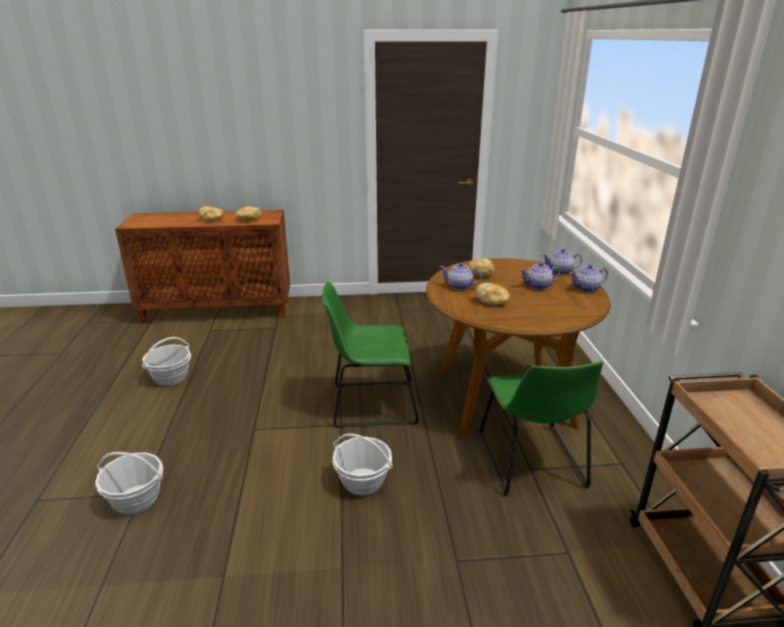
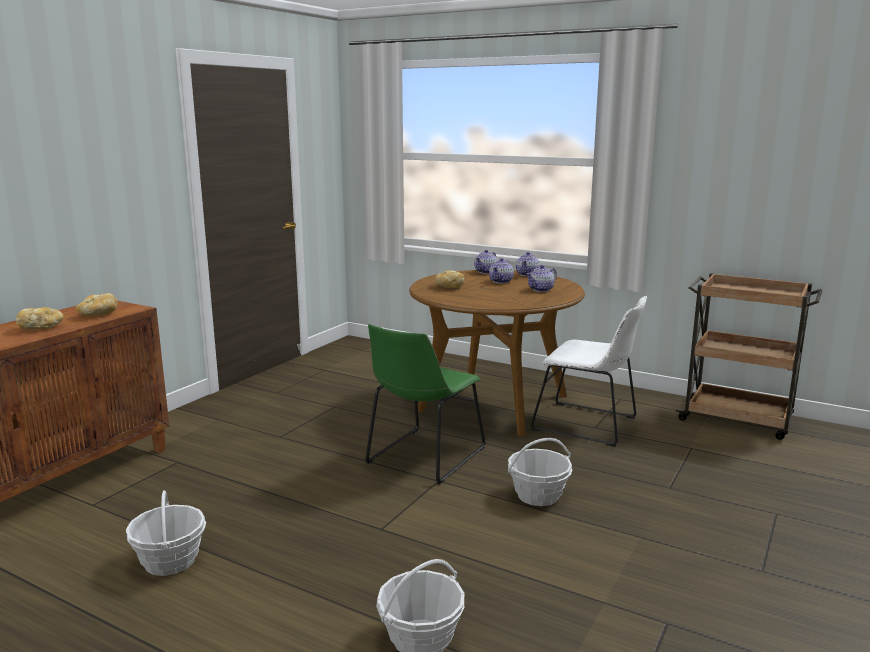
camera: 55 degrees left, 10 degrees down
teapot [440,263,482,290] -> teapot moved to [526,265,557,292]
bread [475,283,510,306] -> none
green chair [479,361,603,496] -> white chair [530,296,647,447]

